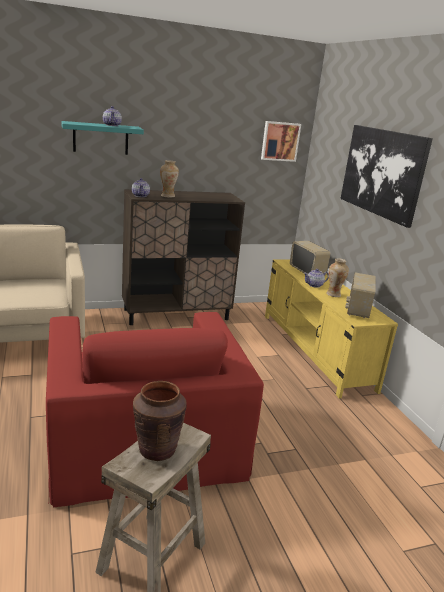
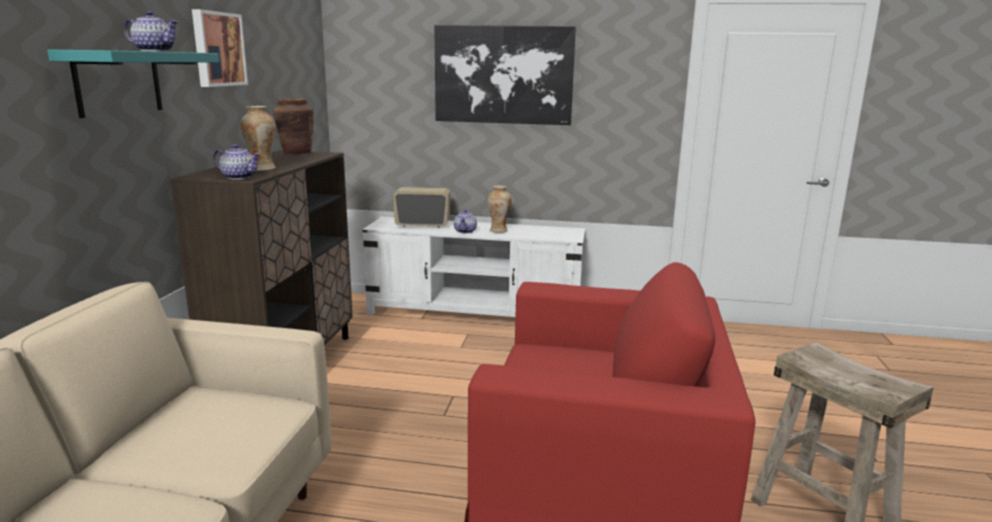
camera: 60 degrees left, 5 degrees down
brown vase [133,381,187,461] -> brown vase moved to [273,99,313,154]
picture [261,121,301,162] -> picture moved to [192,9,248,87]
yellow tv stand [265,259,398,398] -> white tv stand [362,217,585,317]
radio [345,272,376,318] -> none

